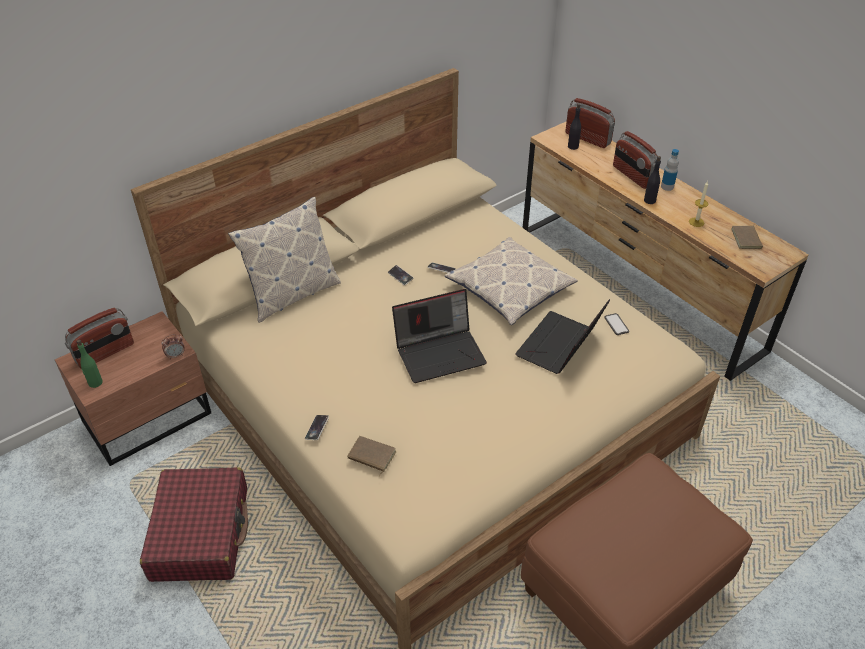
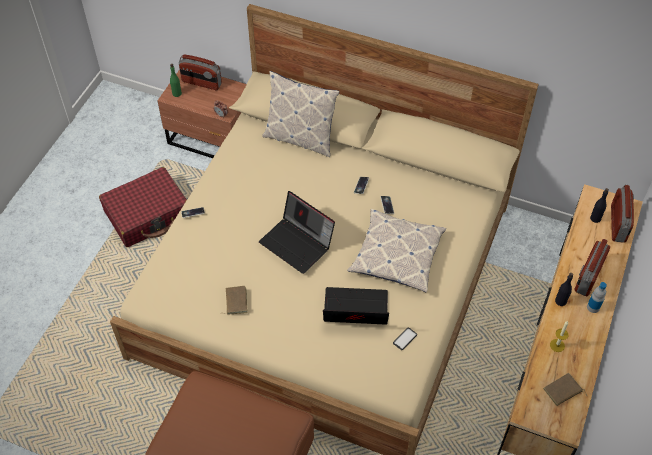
camera: 60 degrees right, 10 degrees up
brown book [347,436,397,477] -> brown book moved to [220,286,248,315]

